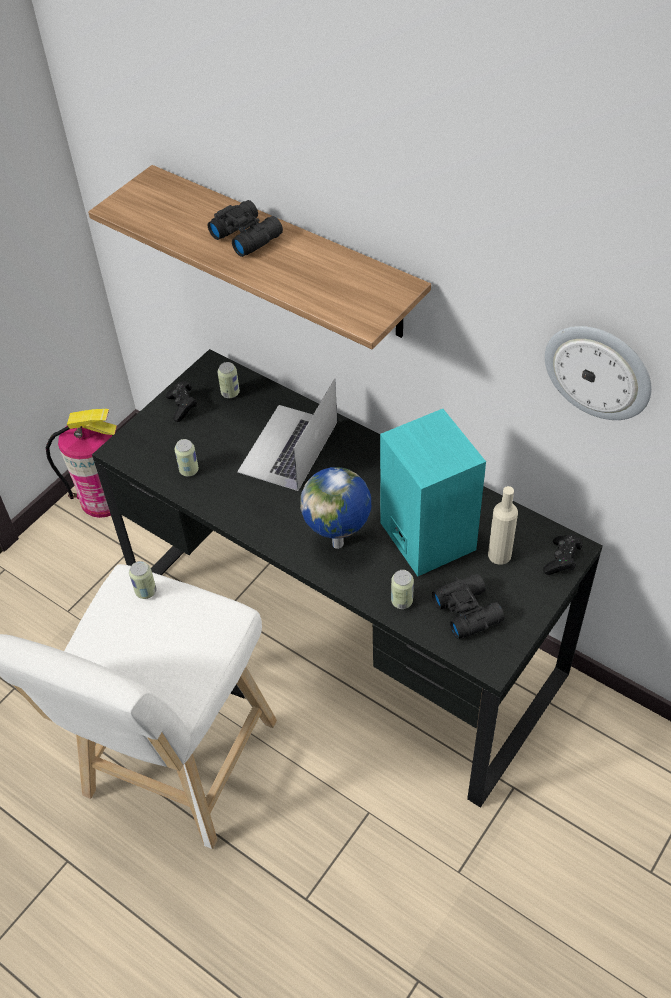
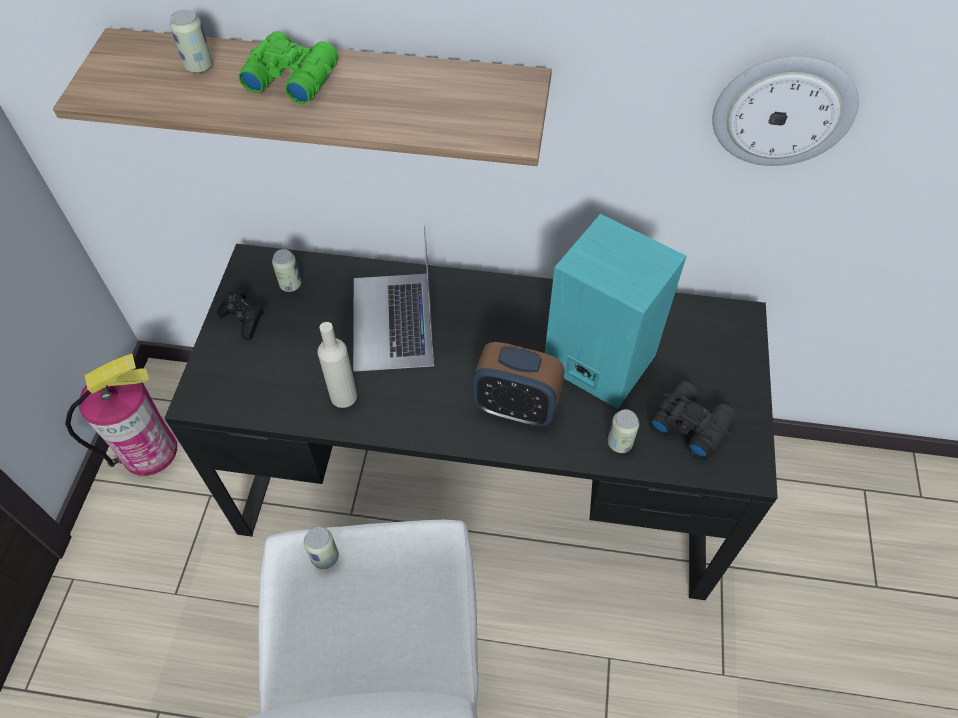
camera: 30 degrees left, 5 degrees up
can [174,439,199,477] -> can moved to [170,10,213,73]
black binoculars [208,200,283,257] -> green binoculars [239,31,338,104]
globe [300,467,371,549] -> alarm clock [472,342,565,426]
beige bottle [488,486,518,565] -> beige bottle moved to [317,322,357,408]
black game controller [543,535,583,575] -> none

